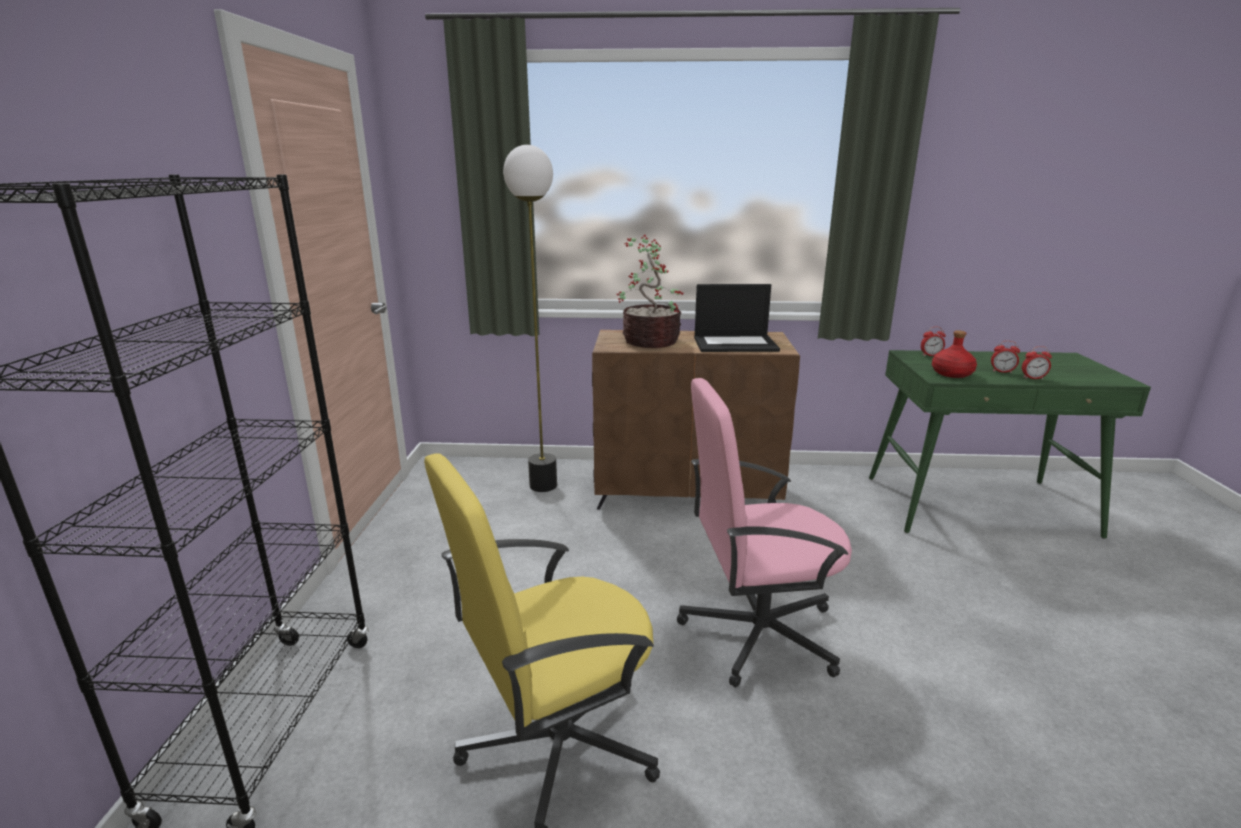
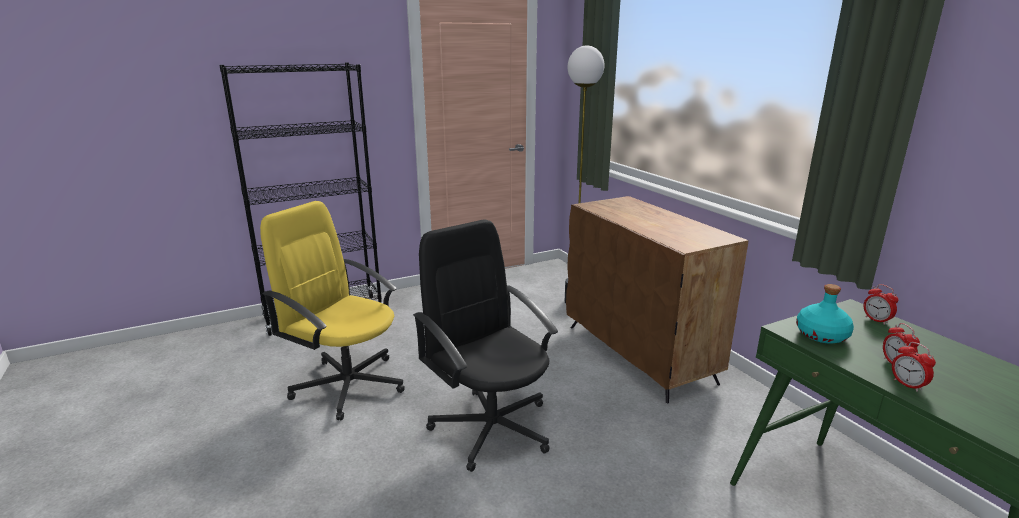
camera: 60 degrees right, 0 degrees up
potted plant [617,235,684,348] -> none
pink office chair [677,378,852,687] -> black office chair [413,219,558,472]
laptop [694,284,780,352] -> none
red bottle [932,330,977,378] -> turquoise bottle [796,284,854,344]

